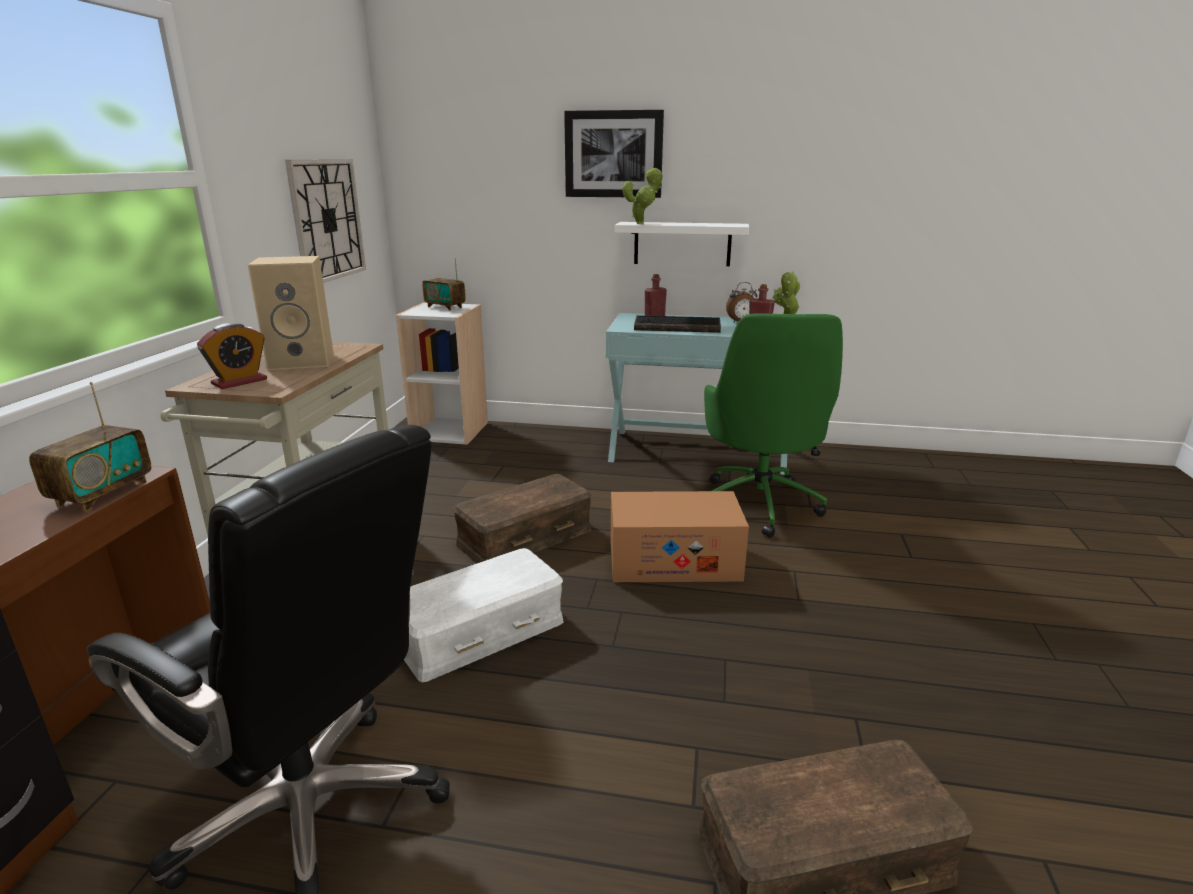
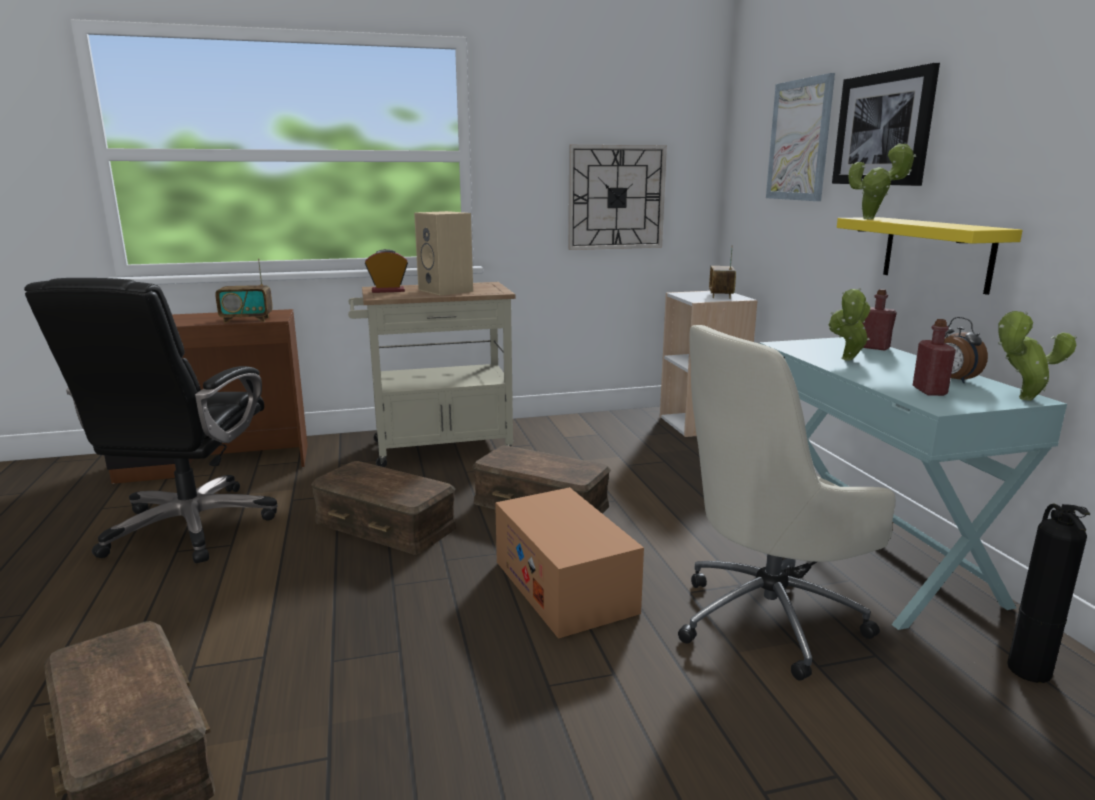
camera: 65 degrees right, 5 degrees down
alarm clock [197,323,267,389] -> alarm clock turned 150 degrees clockwise [365,249,408,293]
white storage box [404,548,563,682] -> brown storage box [311,461,457,555]
white shelf [615,222,749,266] -> yellow shelf [837,217,1023,295]
keyboard [634,315,721,333] -> potted plant [829,288,870,360]
green office chair [704,313,843,538] -> beige office chair [678,325,896,681]
none -> picture [766,73,835,201]
none -> fire extinguisher [1007,504,1090,683]

